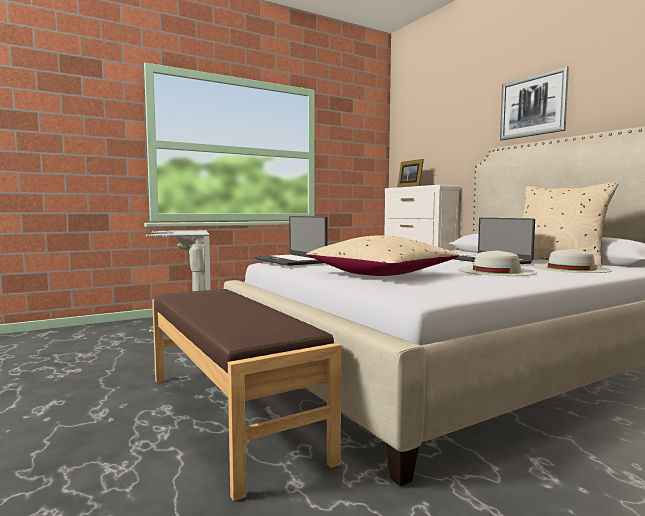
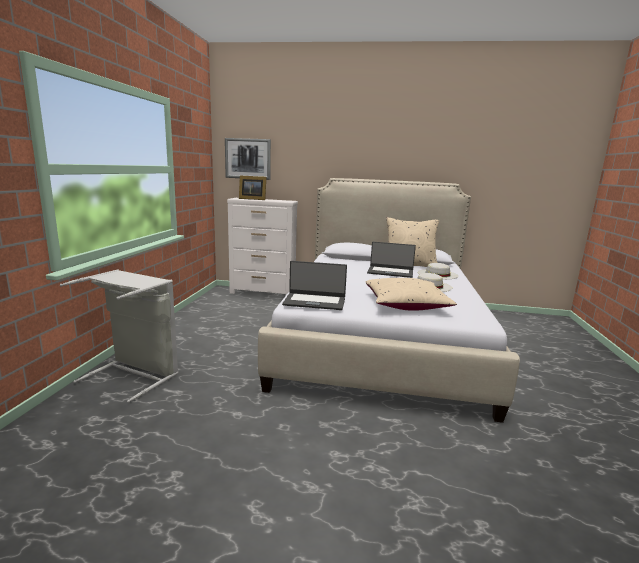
camera: 50 degrees left, 10 degrees up
brown bench [152,289,341,501] -> none
picture [500,66,569,140] -> picture moved to [225,138,271,180]

